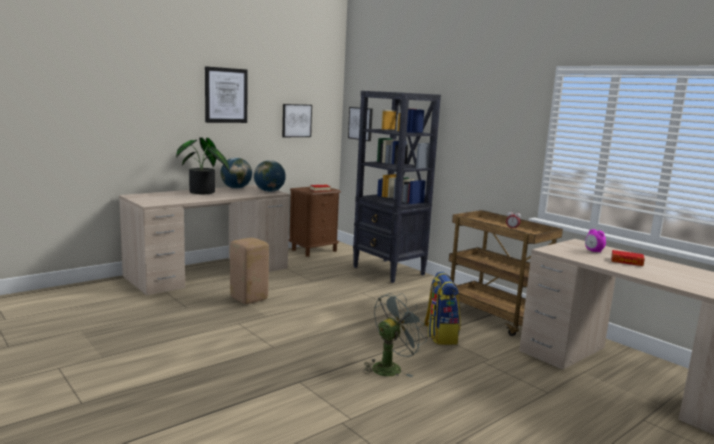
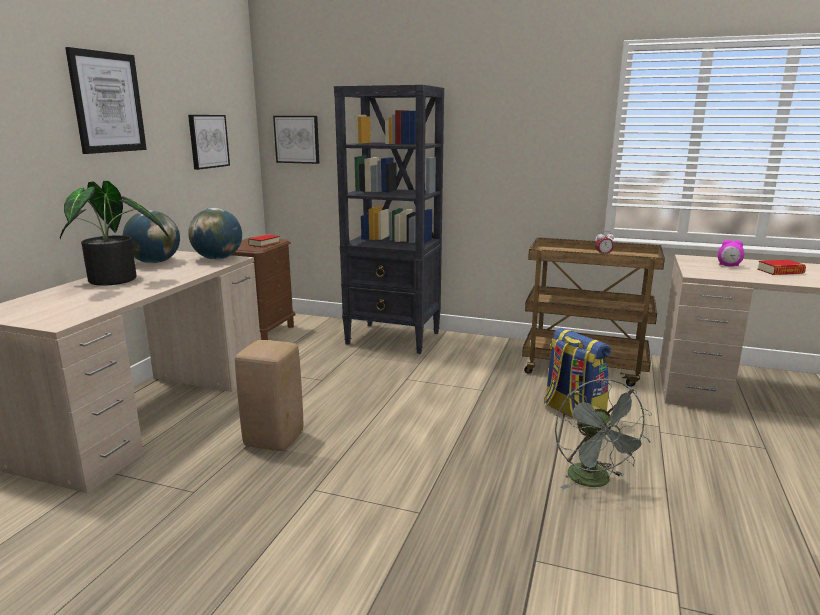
camera: 30 degrees left, 5 degrees up
grey fan [363,293,427,377] -> grey fan turned 150 degrees clockwise [555,379,652,489]

